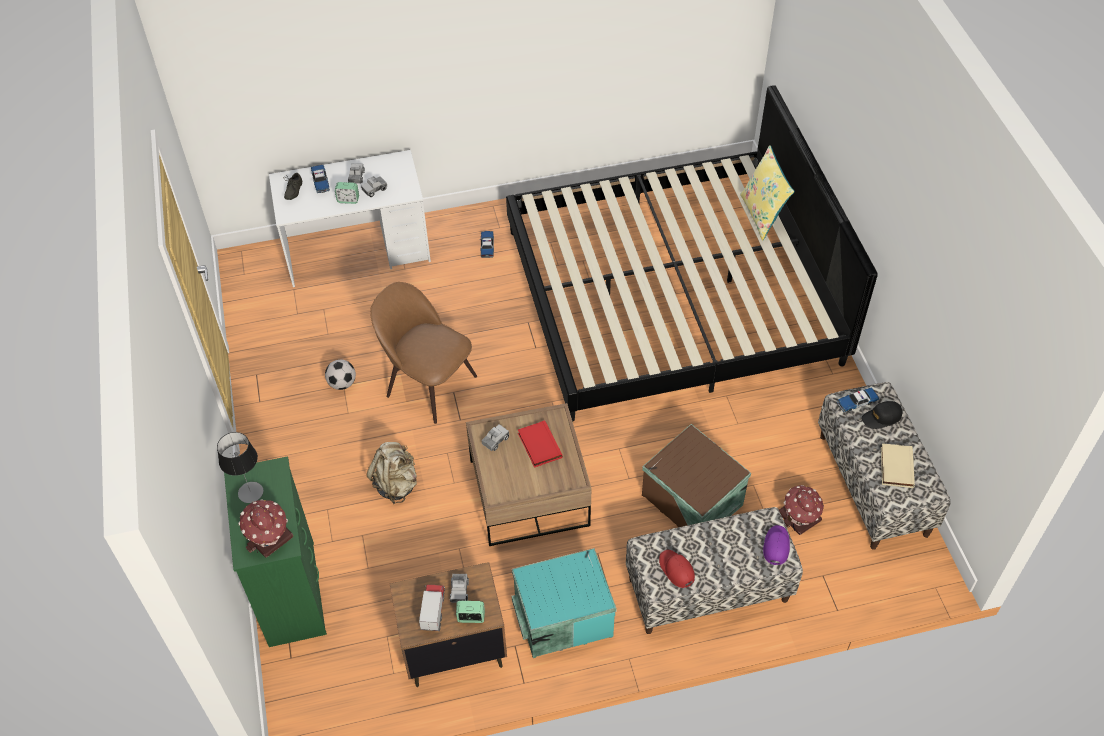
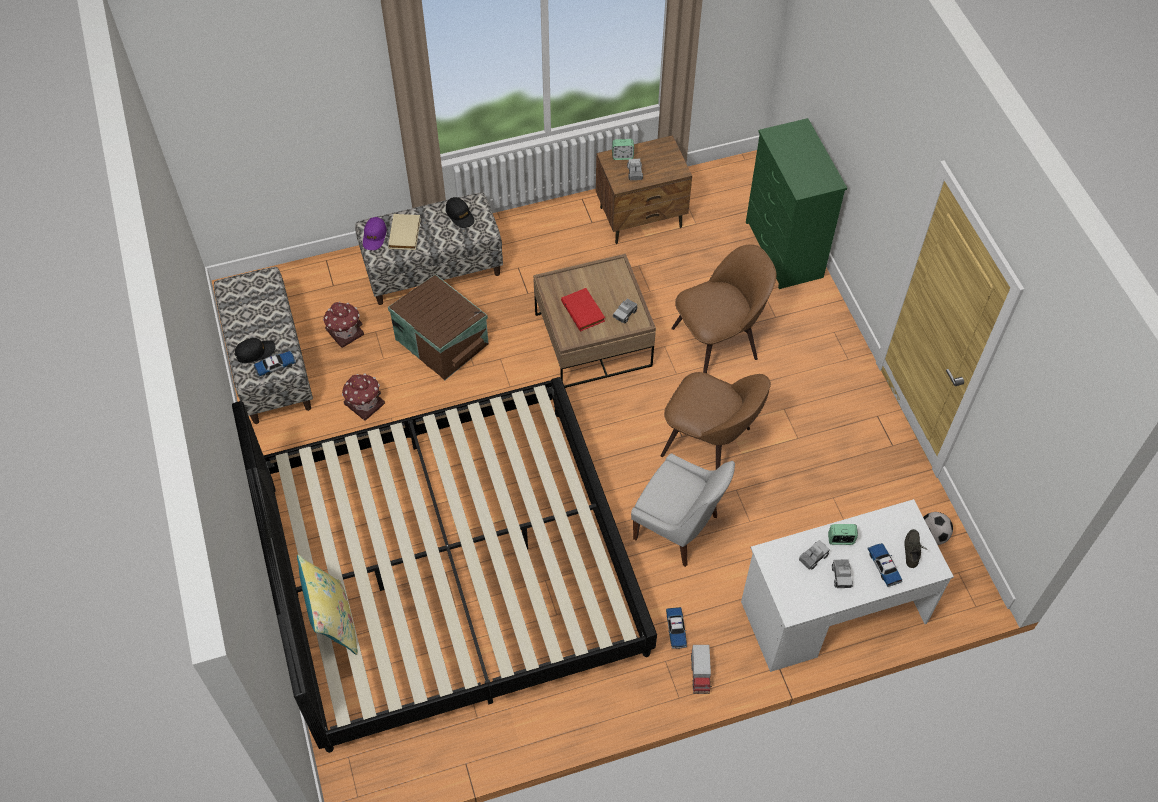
camera: 175 degrees right, 5 degrees up
table lamp [217,432,263,503] -> none
toy house [238,499,293,557] -> toy house moved to [342,373,385,421]
football [325,359,356,390] -> football moved to [923,512,953,545]
beige backpack [366,442,417,504] -> brown chair [671,244,777,373]
toy truck [419,585,445,631] -> toy truck moved to [691,645,712,694]
turquoise storage box [512,548,617,658] -> none
red cap [659,550,695,588] -> black cap [446,197,474,228]
beige book [881,443,915,488] -> beige book moved to [388,214,421,250]
none -> white chair [631,453,735,567]

